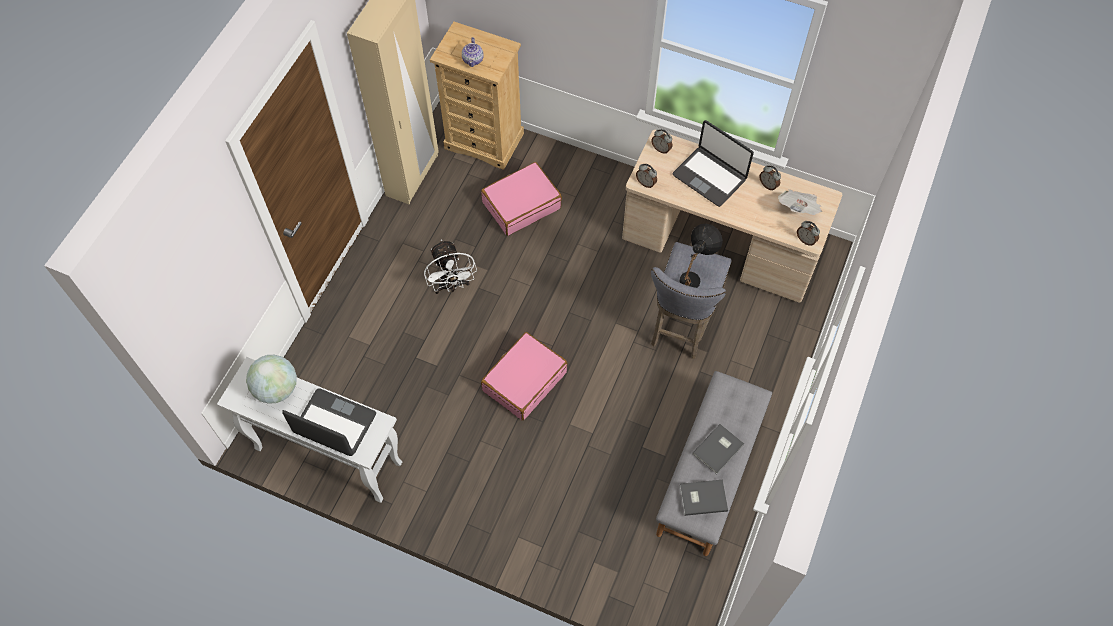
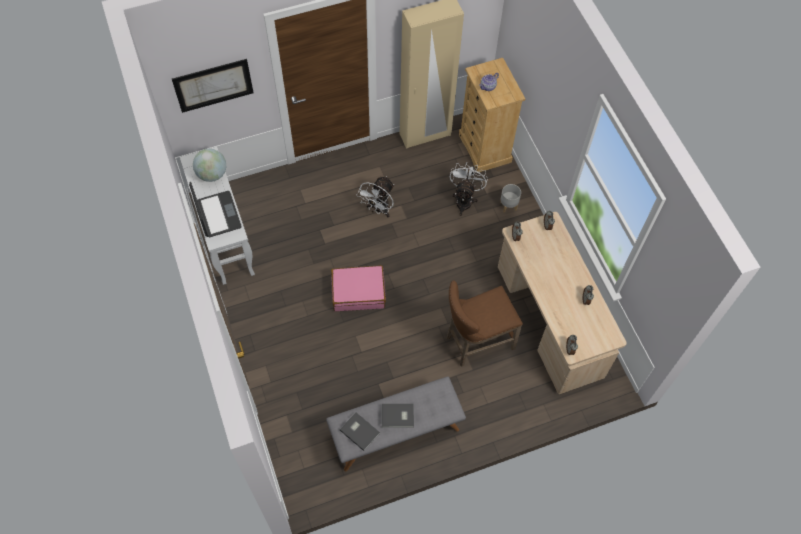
camera: 45 degrees right, 0 degrees up
pink suitcase [481,162,562,236] -> white fan [450,162,488,216]
grey stool [651,242,732,359] -> brown stool [447,281,523,367]
laptop [673,120,754,207] -> none
black table lamp [679,224,723,288] -> none
newspaper [778,189,822,215] -> none
none -> picture [172,59,254,113]
none -> grey planter [500,184,521,213]

